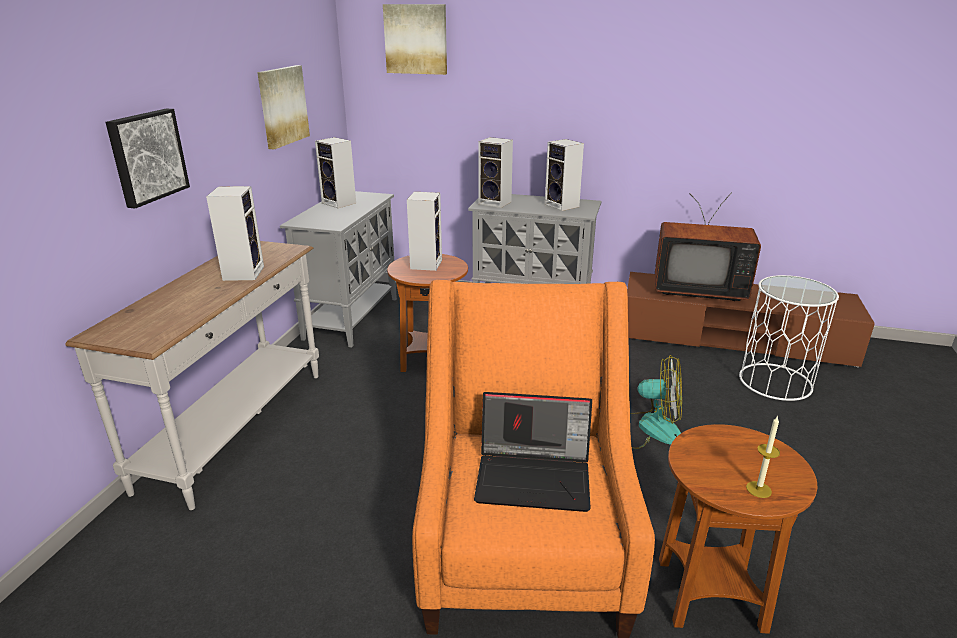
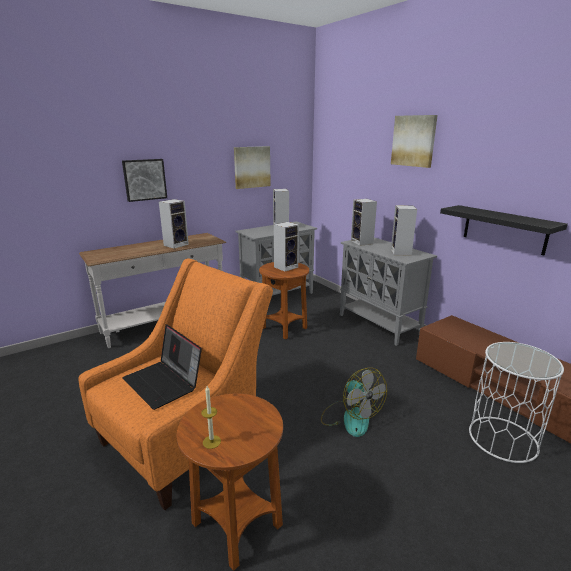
camera: 40 degrees right, 5 degrees down
picture [383,4,447,75] -> picture moved to [391,115,438,168]
television [655,192,761,301] -> none
none -> black shelf [440,205,568,255]

